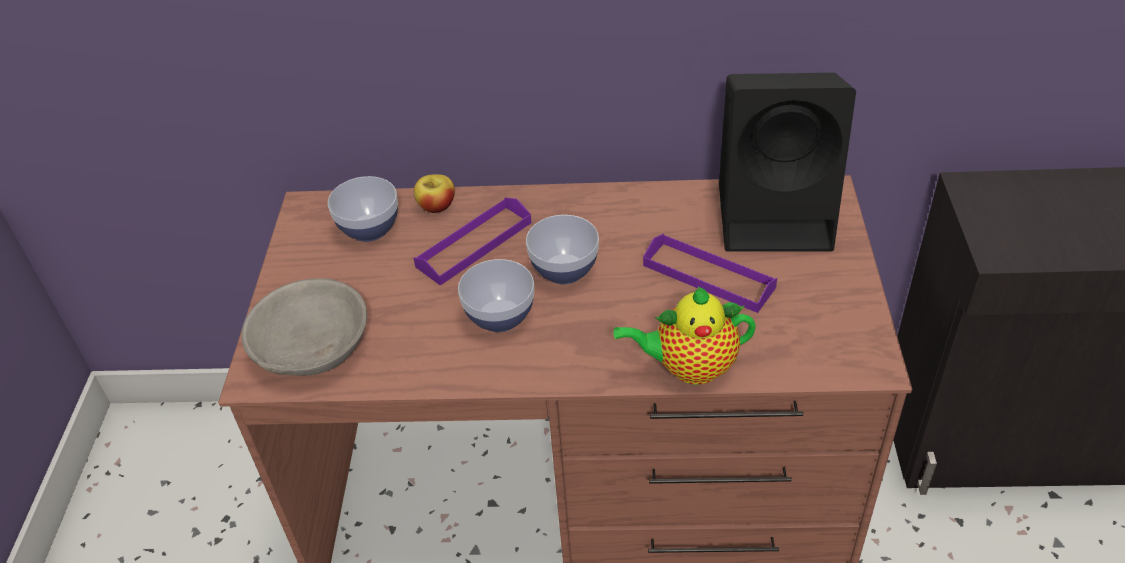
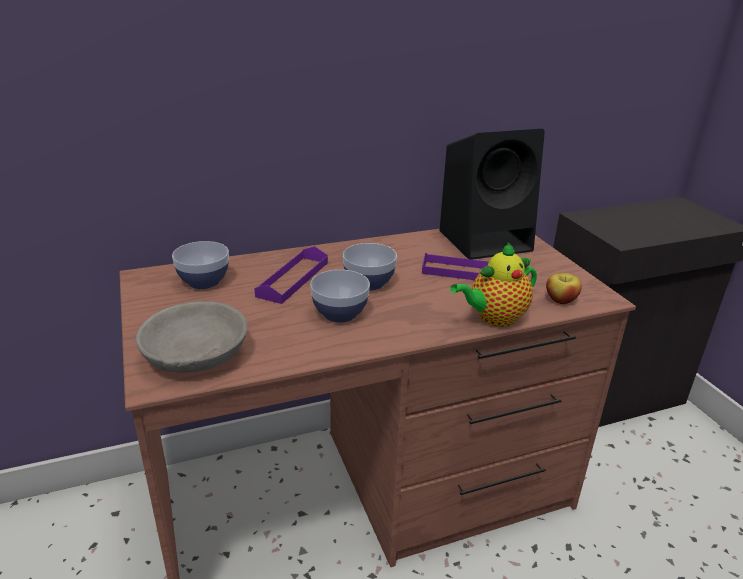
camera: 25 degrees left, 15 degrees down
apple [414,174,455,213] -> apple moved to [546,273,582,304]

